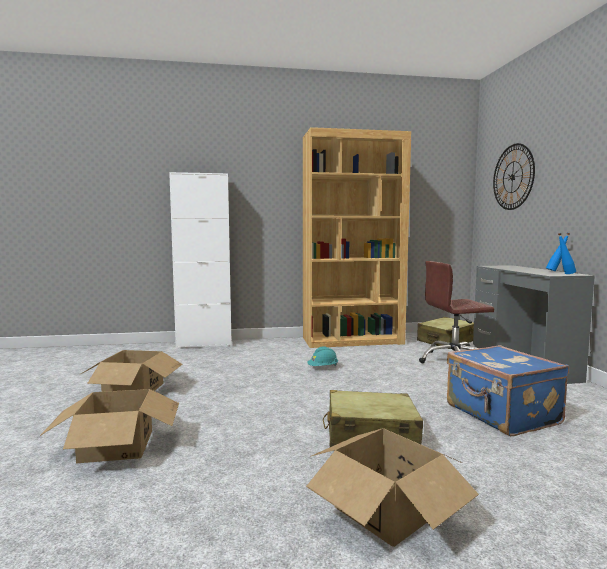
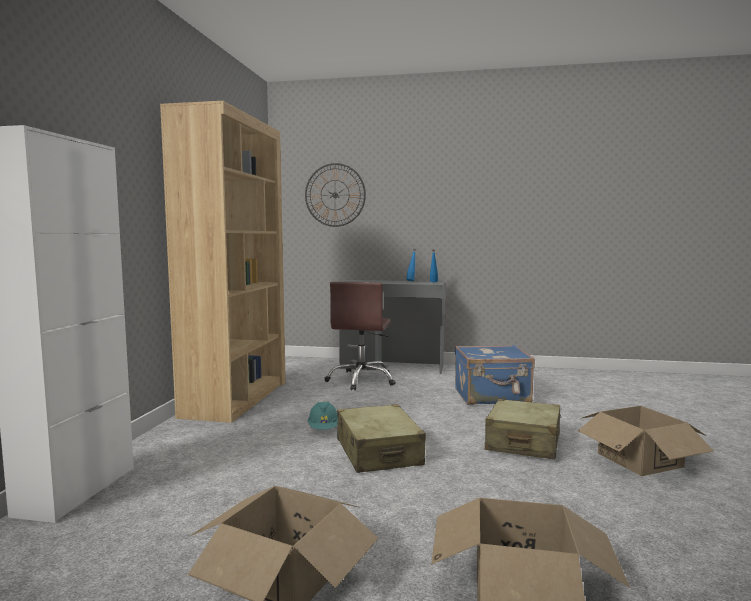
camera: 70 degrees left, 0 degrees up
beige suitcase [417,317,474,349] -> beige suitcase moved to [337,404,426,473]

